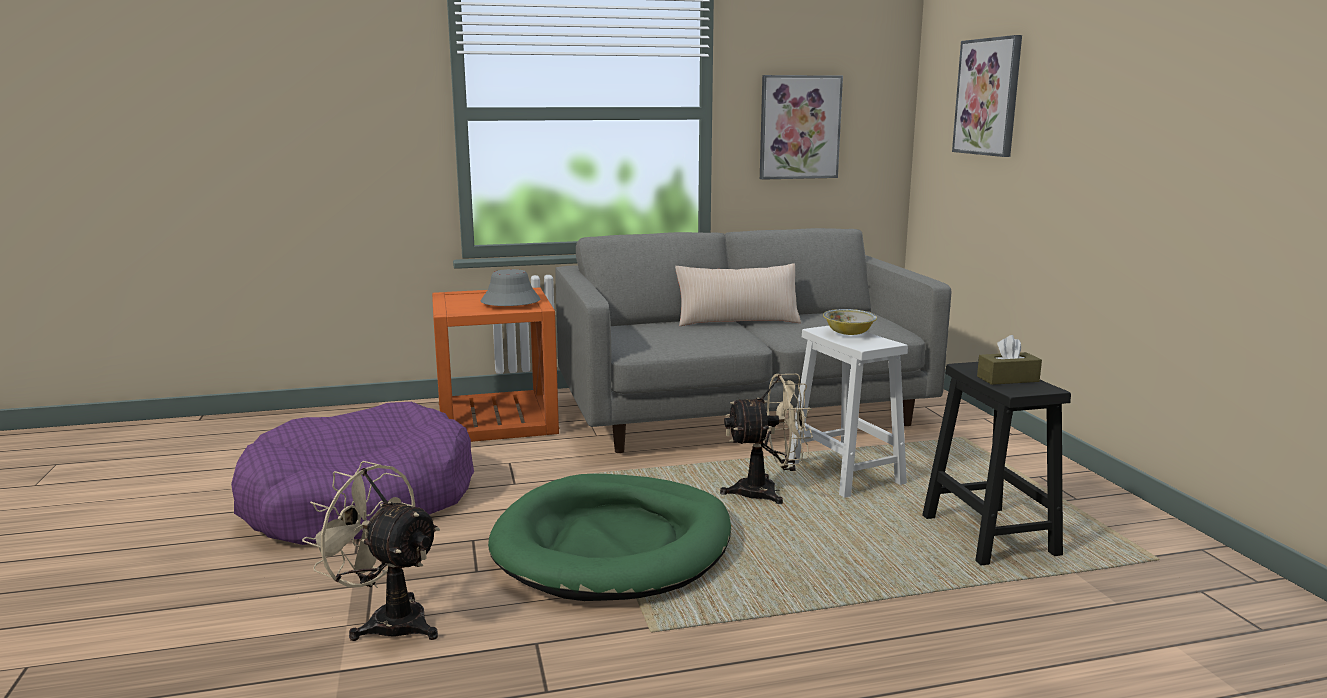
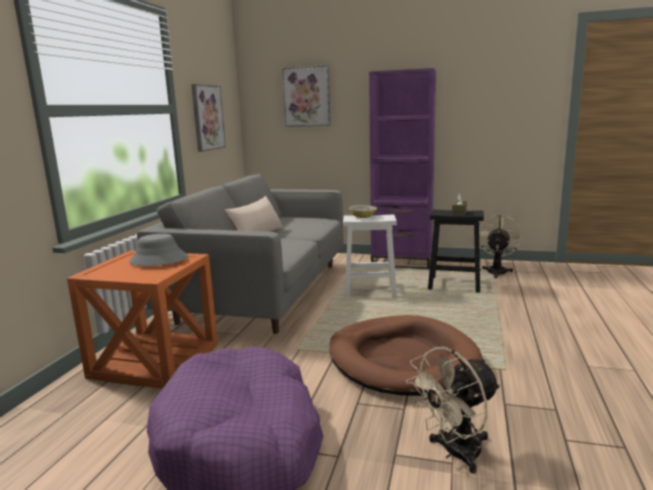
camera: 60 degrees left, 0 degrees up
green dog bed [488,474,731,601] -> brown dog bed [329,315,483,396]
beige fan [720,374,813,504] -> beige fan moved to [479,215,522,278]
none -> purple bookcase [369,68,436,269]

